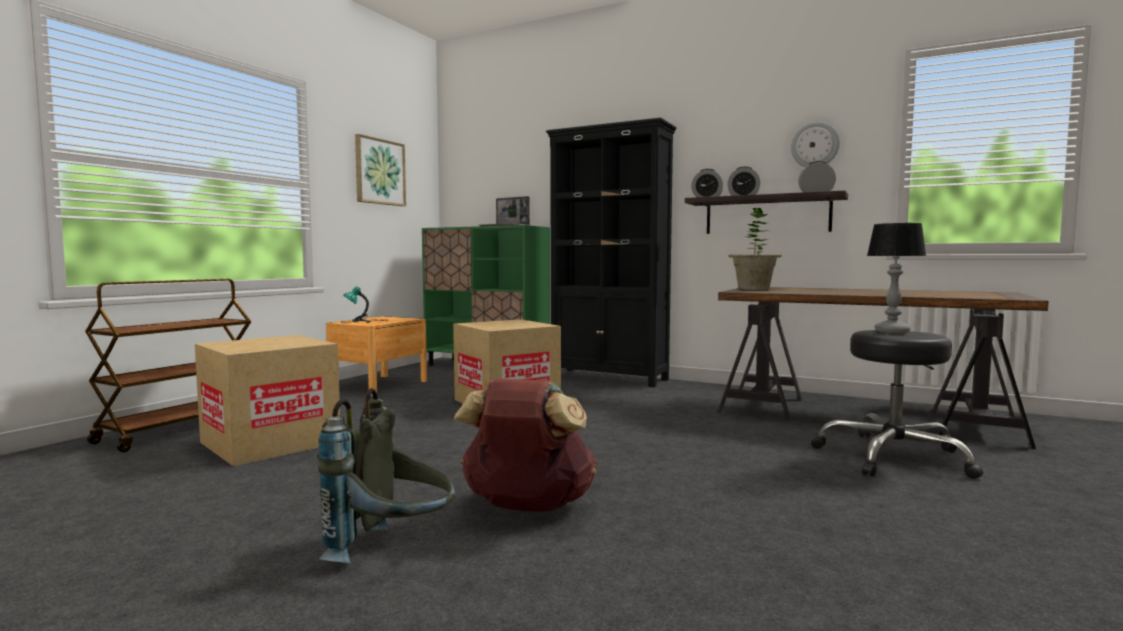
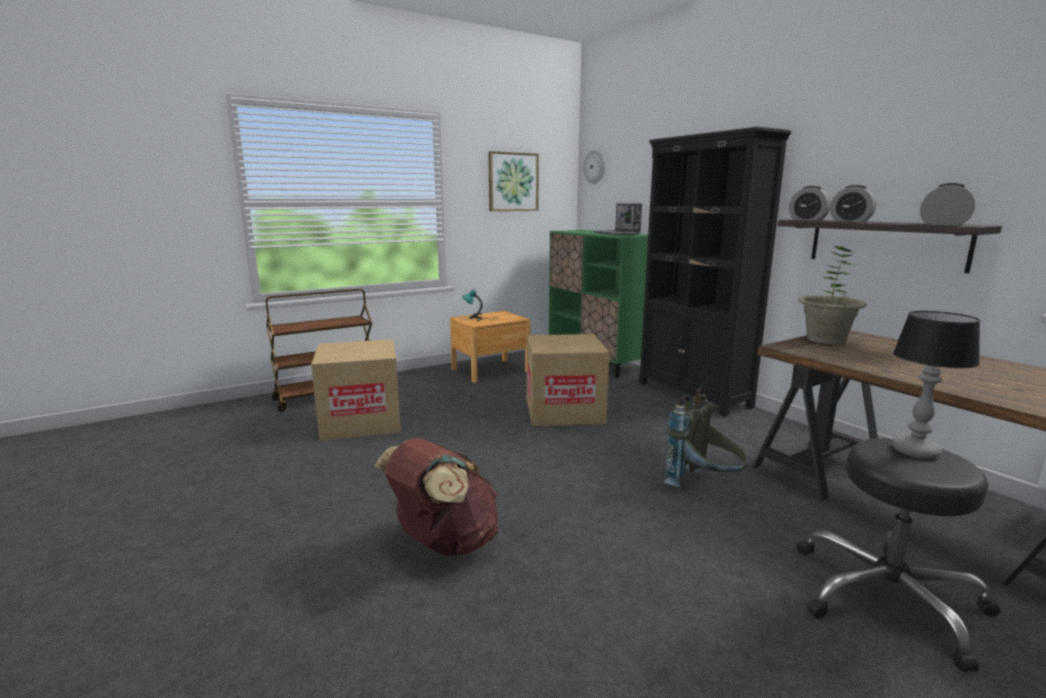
camera: 30 degrees right, 10 degrees up
grey backpack [317,388,455,563] -> grey backpack moved to [663,388,748,488]
wall clock [791,122,840,168] -> wall clock moved to [584,150,605,184]

